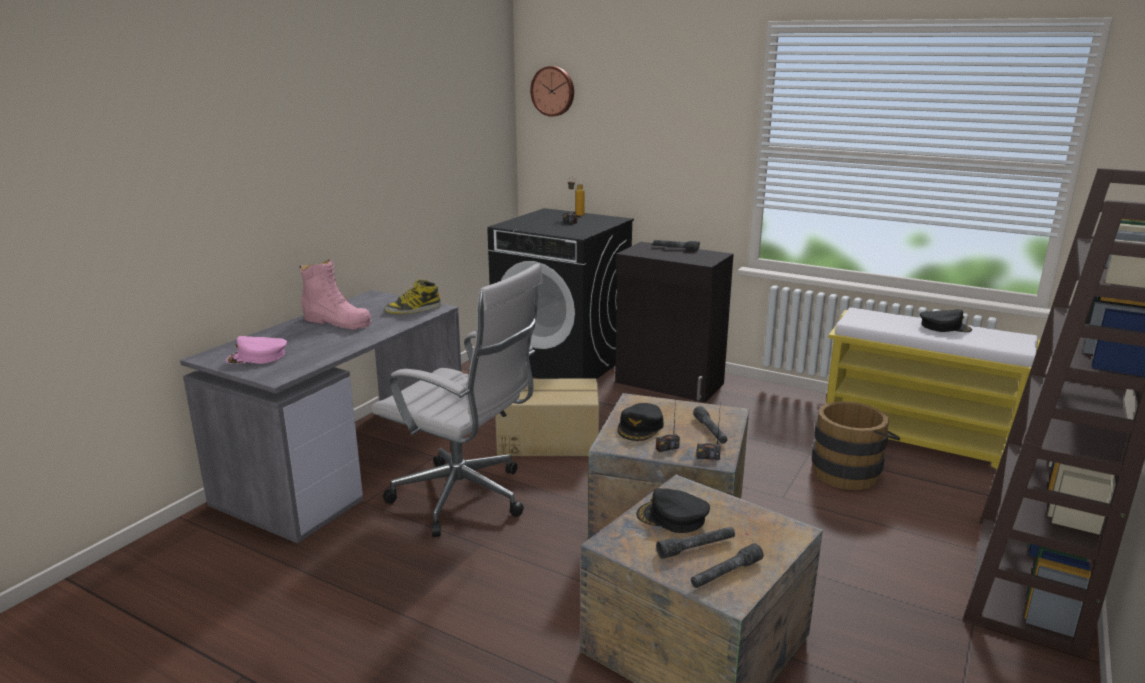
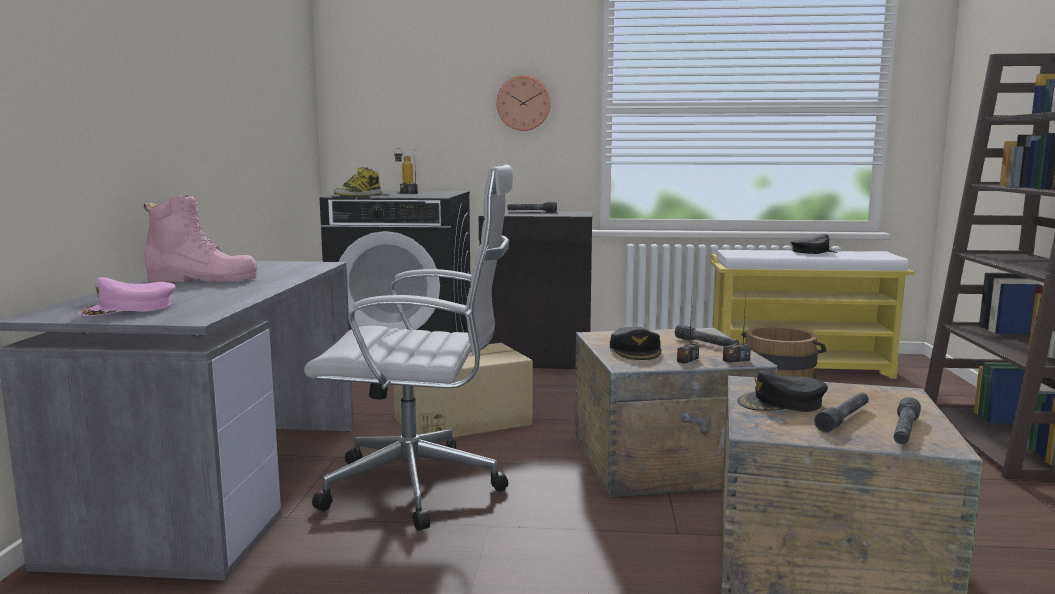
camera: 25 degrees left, 10 degrees down
boot [384,279,441,314] -> boot moved to [334,167,381,196]
wall clock [530,66,574,117] -> wall clock moved to [497,75,551,131]

